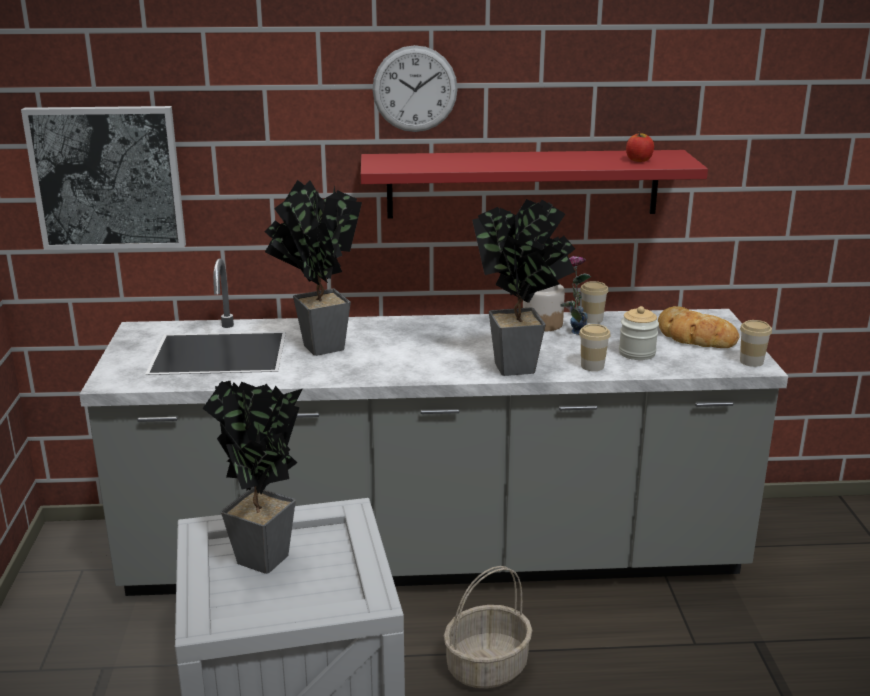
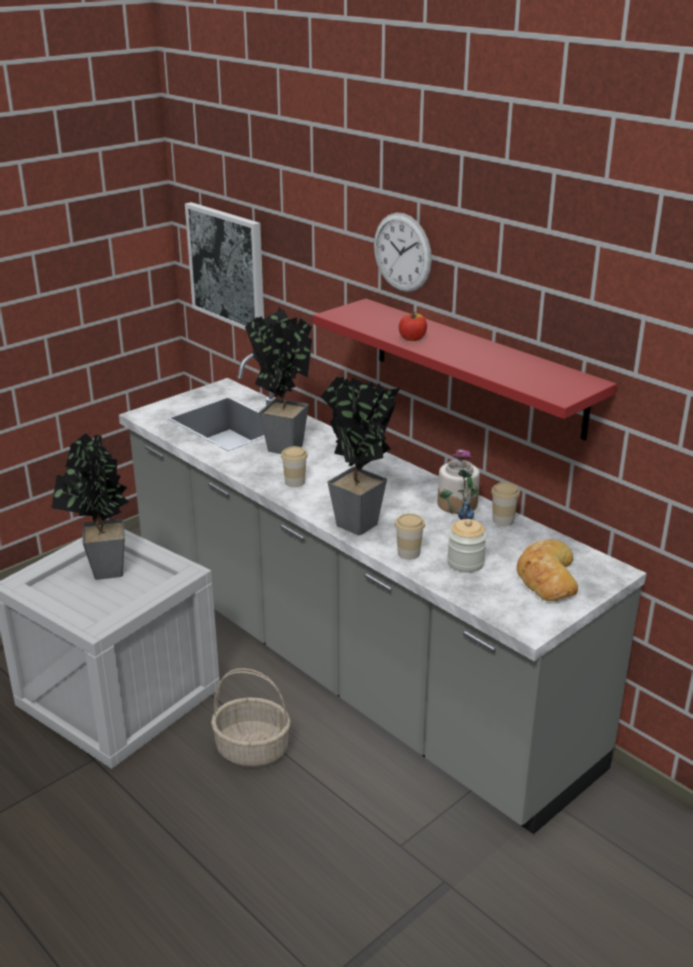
camera: 50 degrees right, 5 degrees up
apple [626,132,654,162] -> apple moved to [399,311,427,341]
cup [740,320,772,367] -> cup moved to [281,446,308,487]

